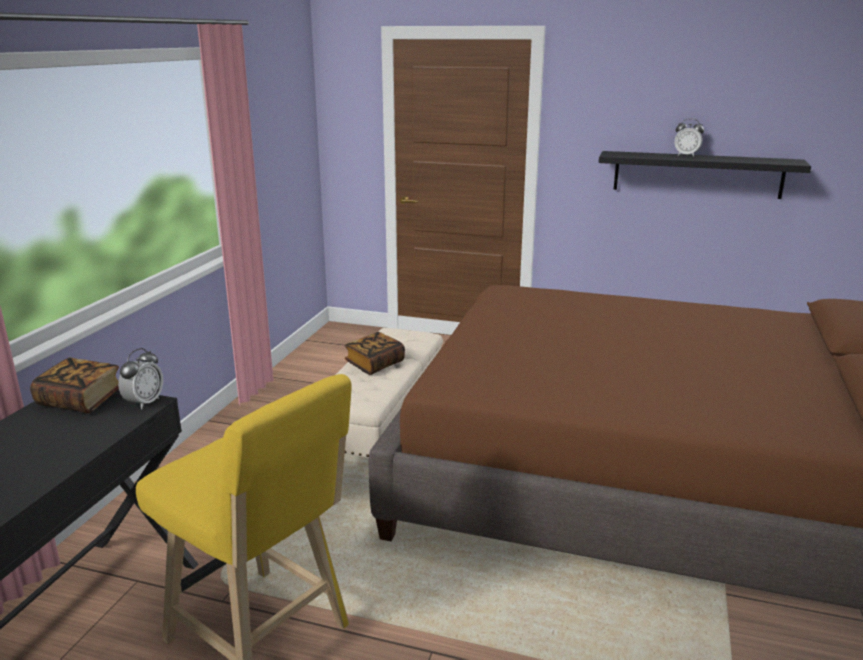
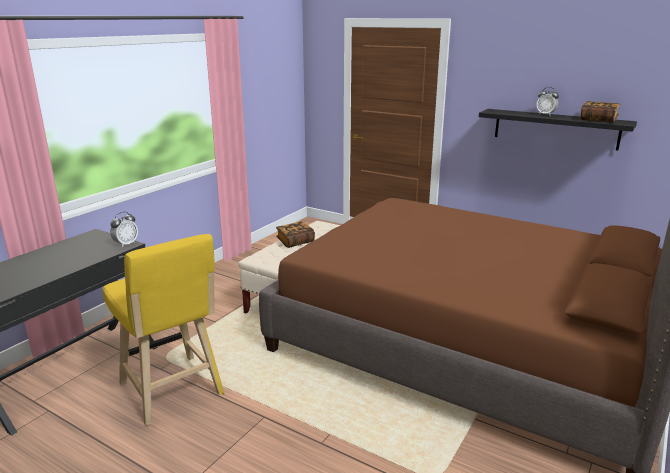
camera: 15 degrees right, 0 degrees up
book [30,357,119,413] -> book moved to [580,101,620,122]

